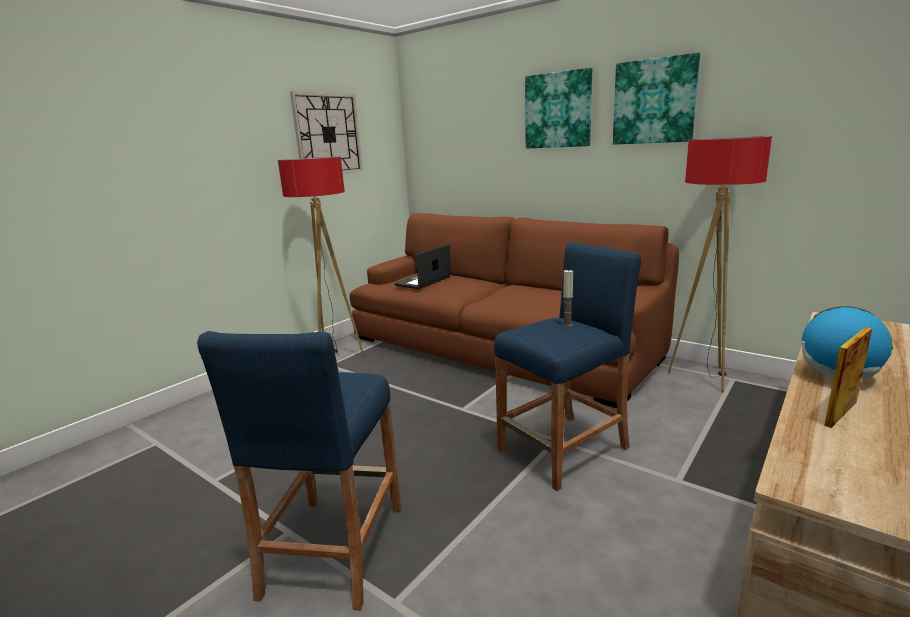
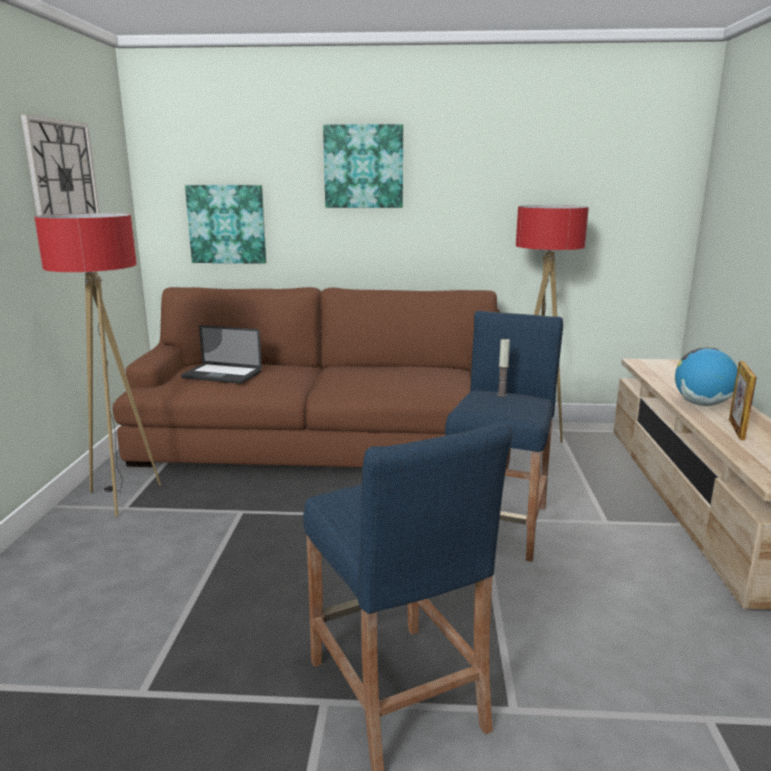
camera: 35 degrees left, 0 degrees up
laptop [394,244,451,289] -> laptop turned 75 degrees counterclockwise [181,325,262,384]
picture [613,52,700,145] -> picture moved to [185,185,266,264]

